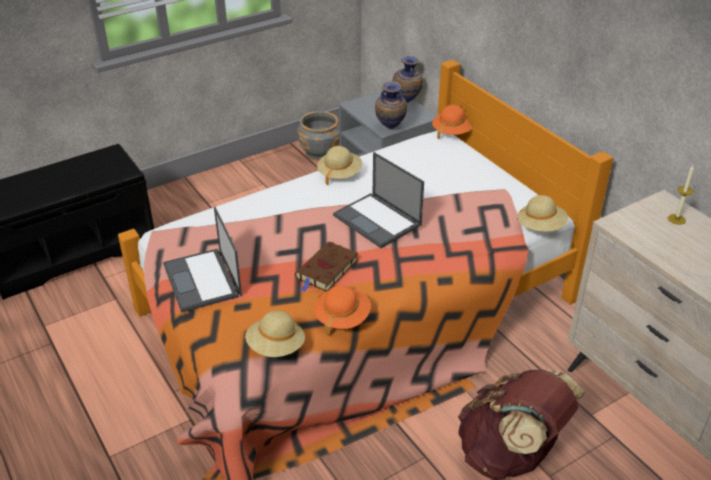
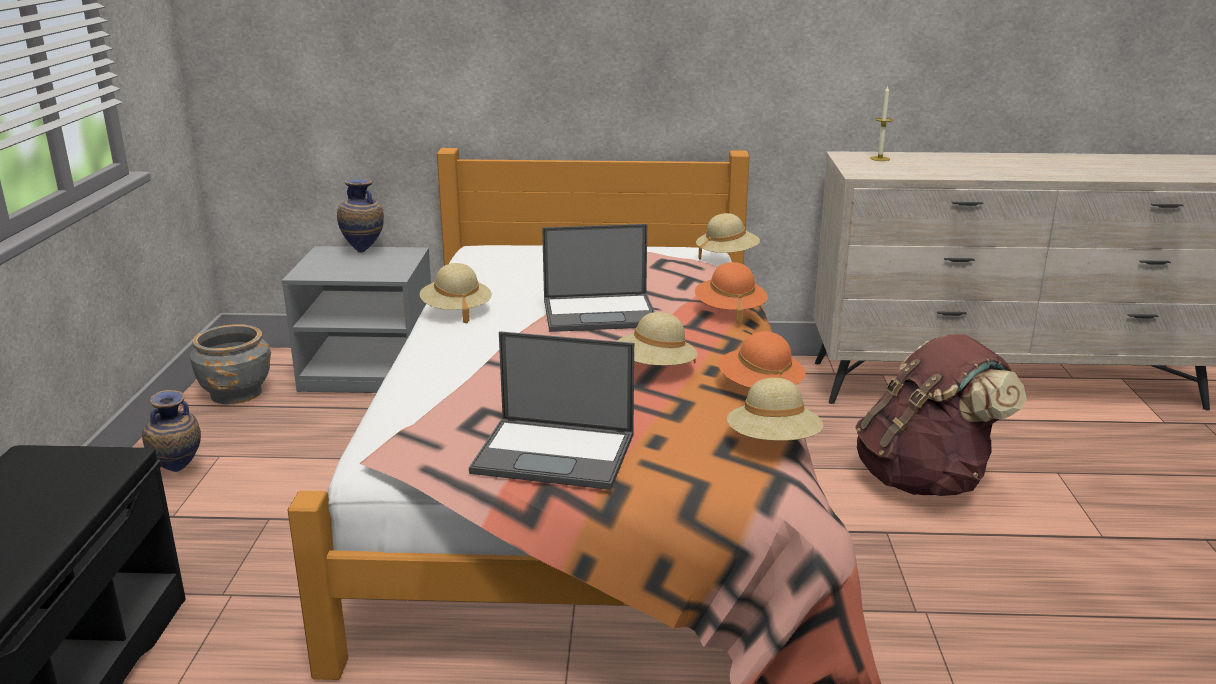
camera: 55 degrees left, 15 degrees down
brown book [295,241,358,292] -> beige hat [617,312,698,366]
vase [375,81,407,129] -> vase moved to [142,390,201,472]
orange hat [432,105,472,139] -> orange hat moved to [695,262,768,325]

